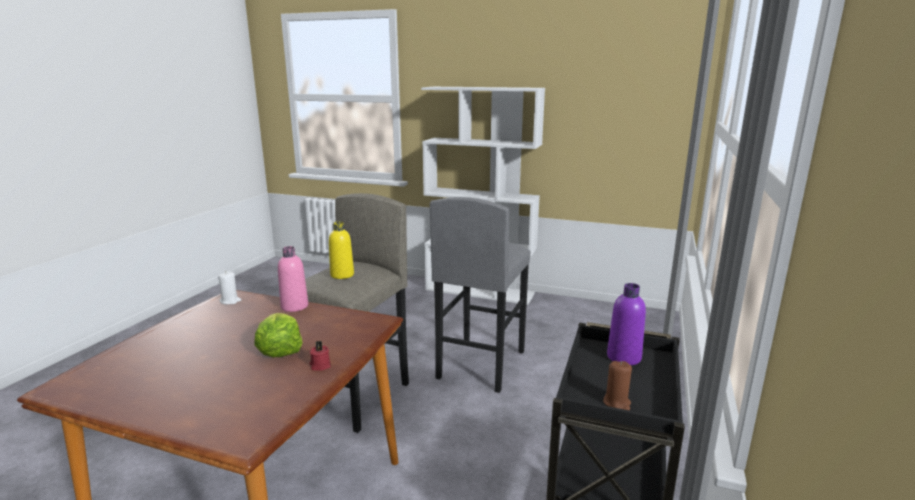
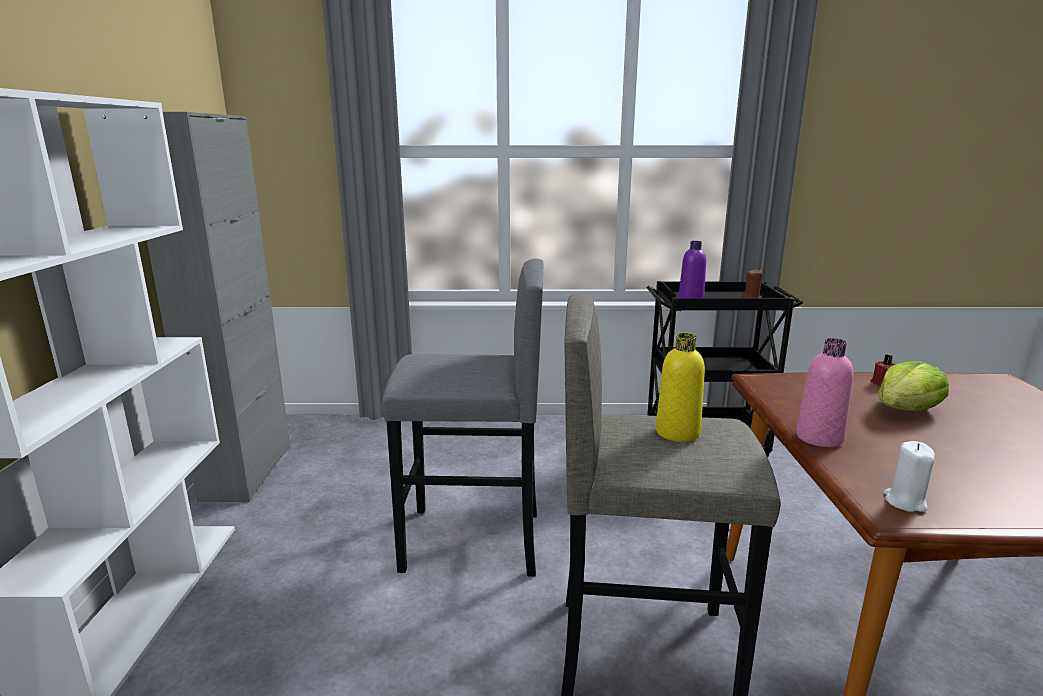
camera: 110 degrees left, 0 degrees up
none -> grey cabinet [147,112,290,502]

